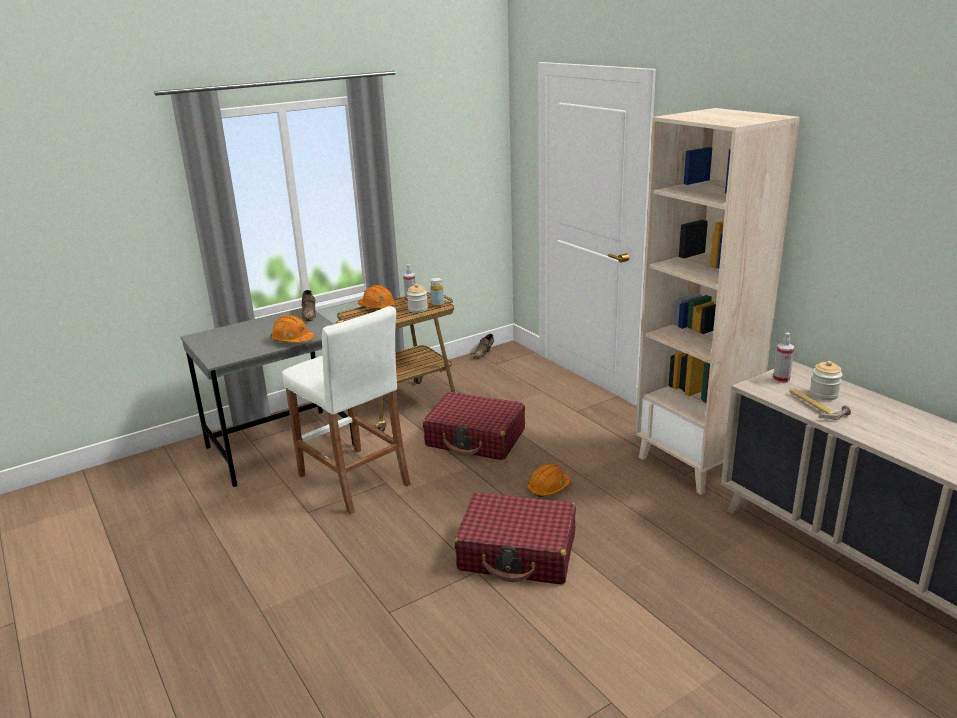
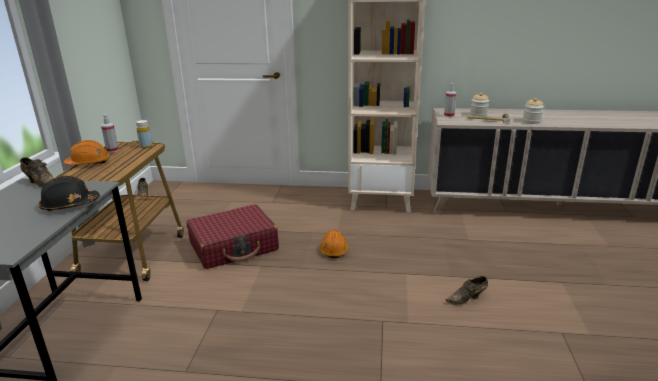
camera: 50 degrees left, 0 degrees up
orange hard hat [270,315,314,343] -> black hard hat [38,176,100,211]
white stool [282,306,411,514] -> none
jar [407,284,428,313] -> jar moved to [523,98,544,124]
red suitcase [454,492,576,584] -> none
none -> brown shoe [445,276,488,305]

